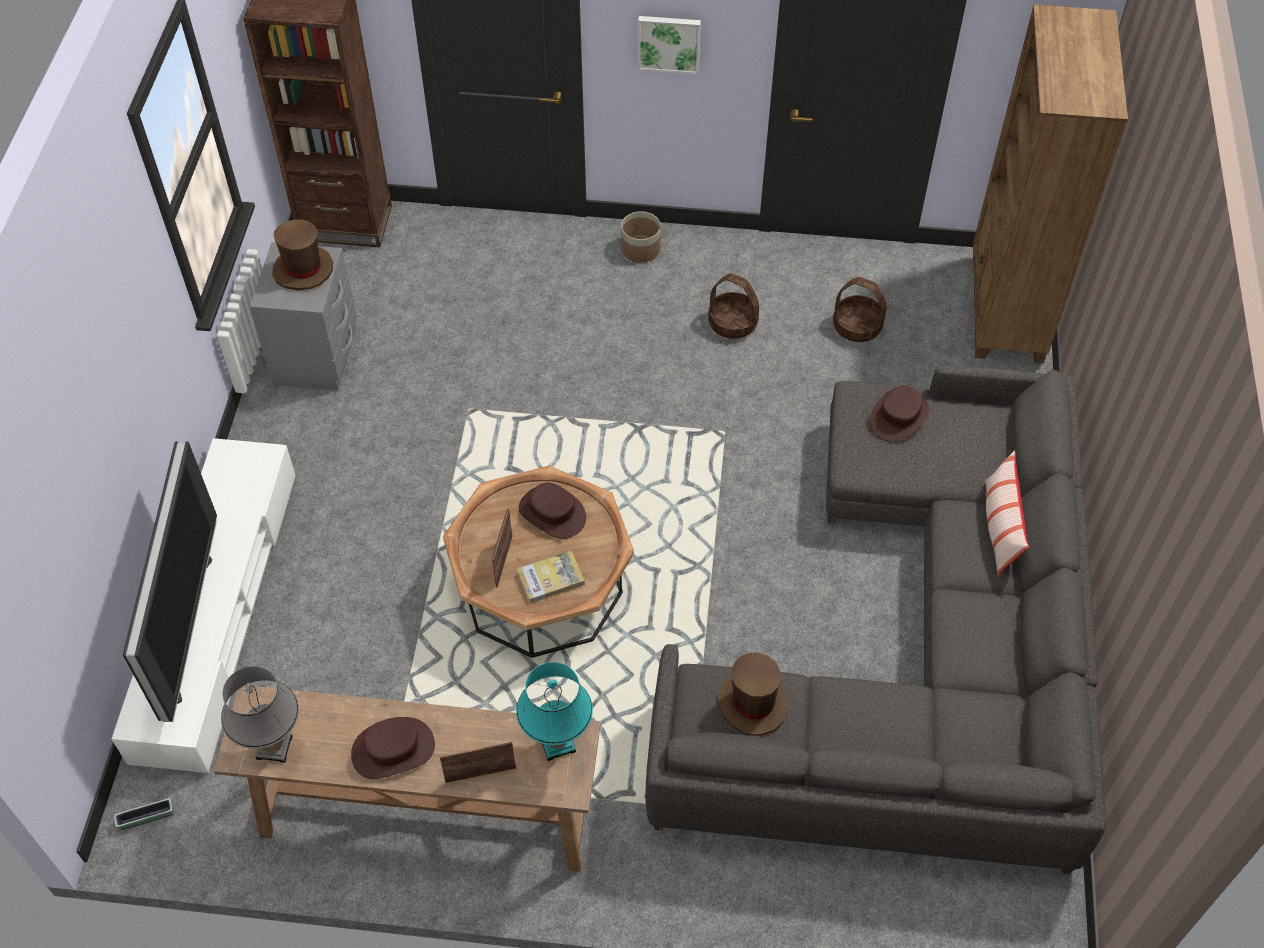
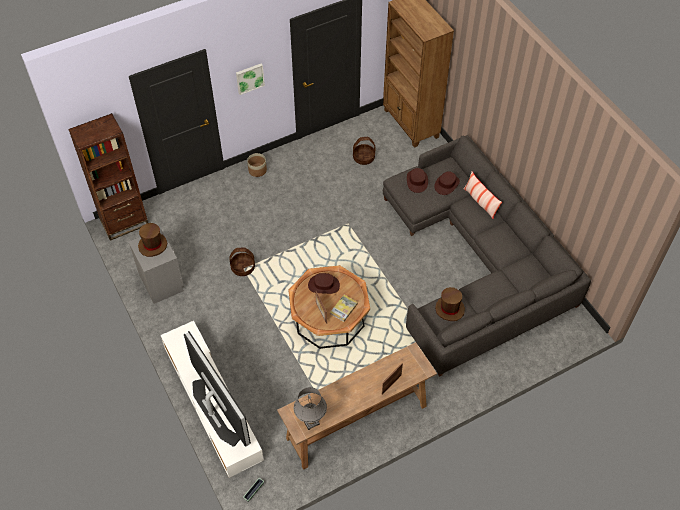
camera: 35 degrees left, 0 degrees up
brown hat [351,717,435,779] -> brown hat moved to [434,171,460,195]
turquoise table lamp [516,662,593,761] -> none
basket [708,273,759,339] -> basket moved to [229,247,255,276]

